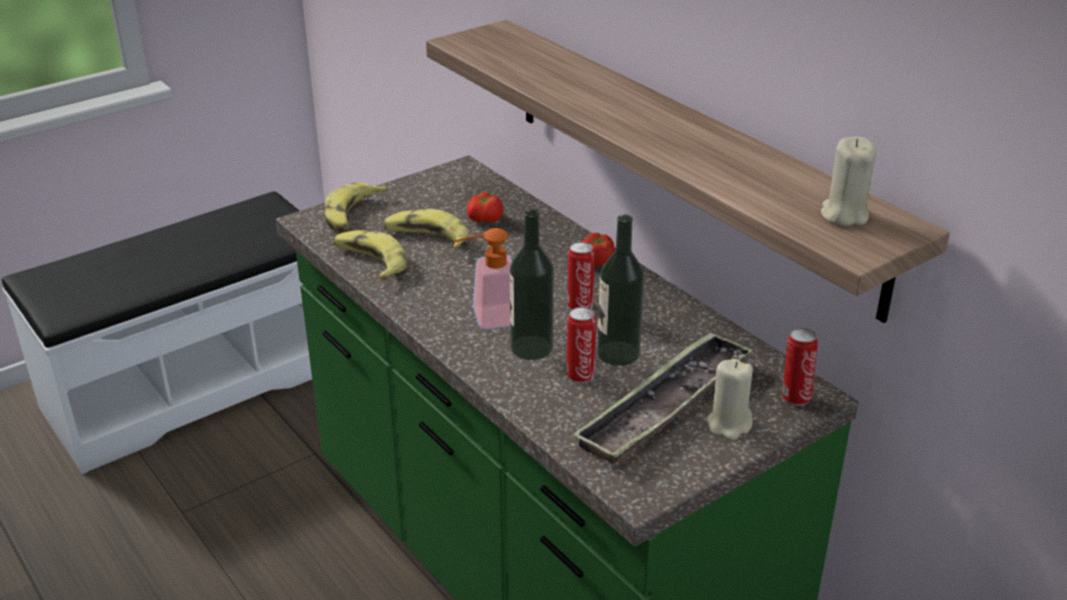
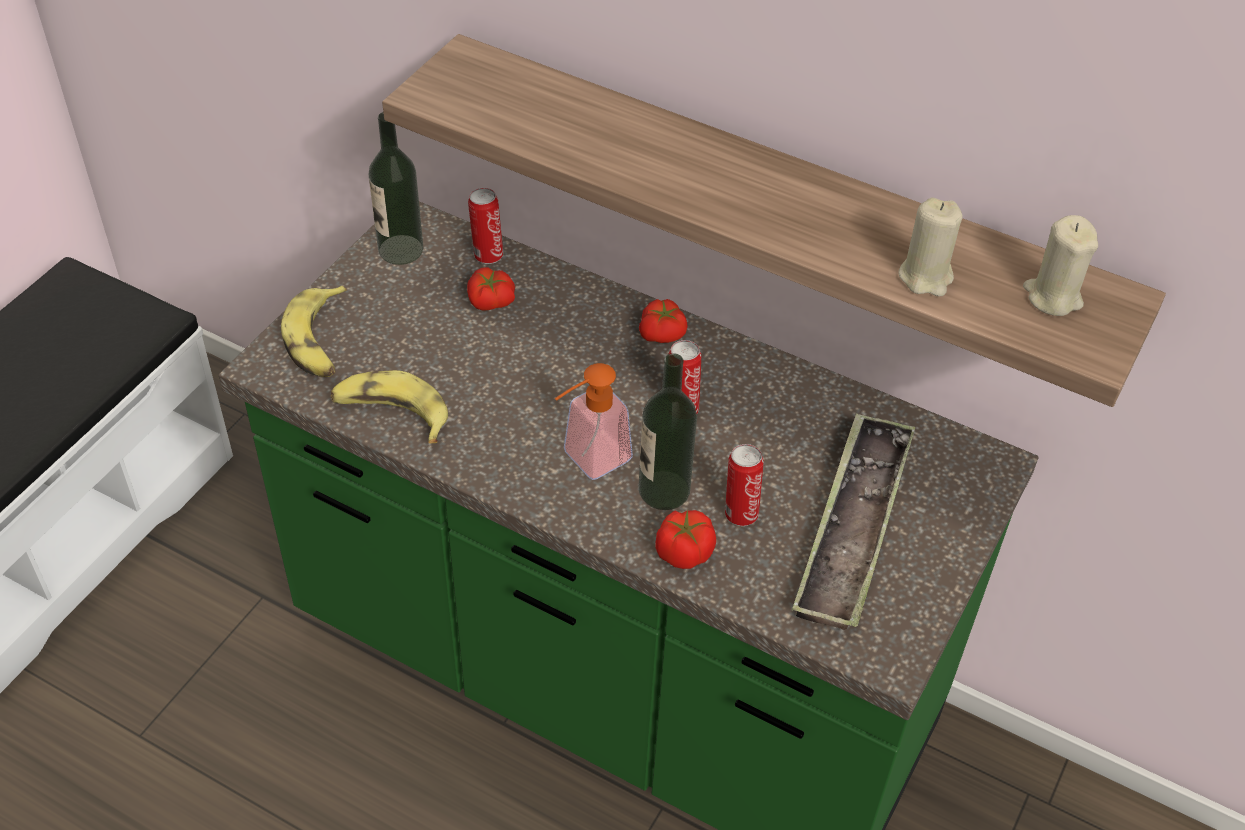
camera: 25 degrees left, 15 degrees up
banana [383,209,468,249] -> none
bottle [597,214,645,366] -> bottle moved to [369,112,423,265]
beige candle [707,359,753,440] -> beige candle moved to [898,197,963,296]
can [782,328,818,405] -> can moved to [468,188,503,264]
none -> tomato [655,509,716,569]

